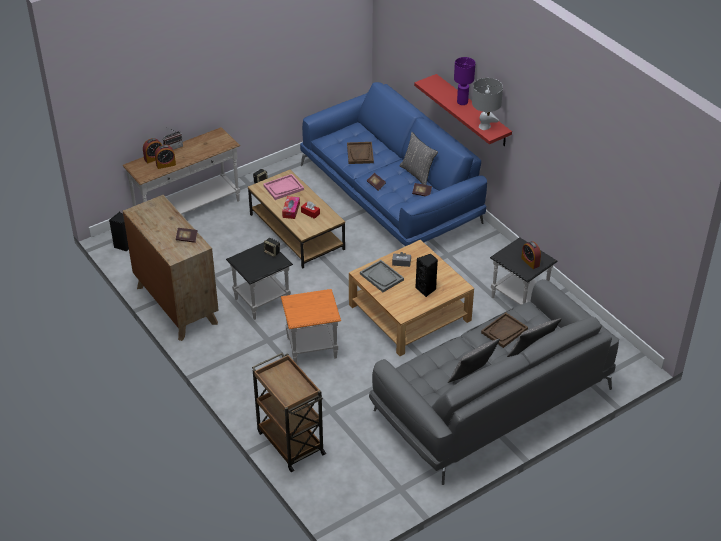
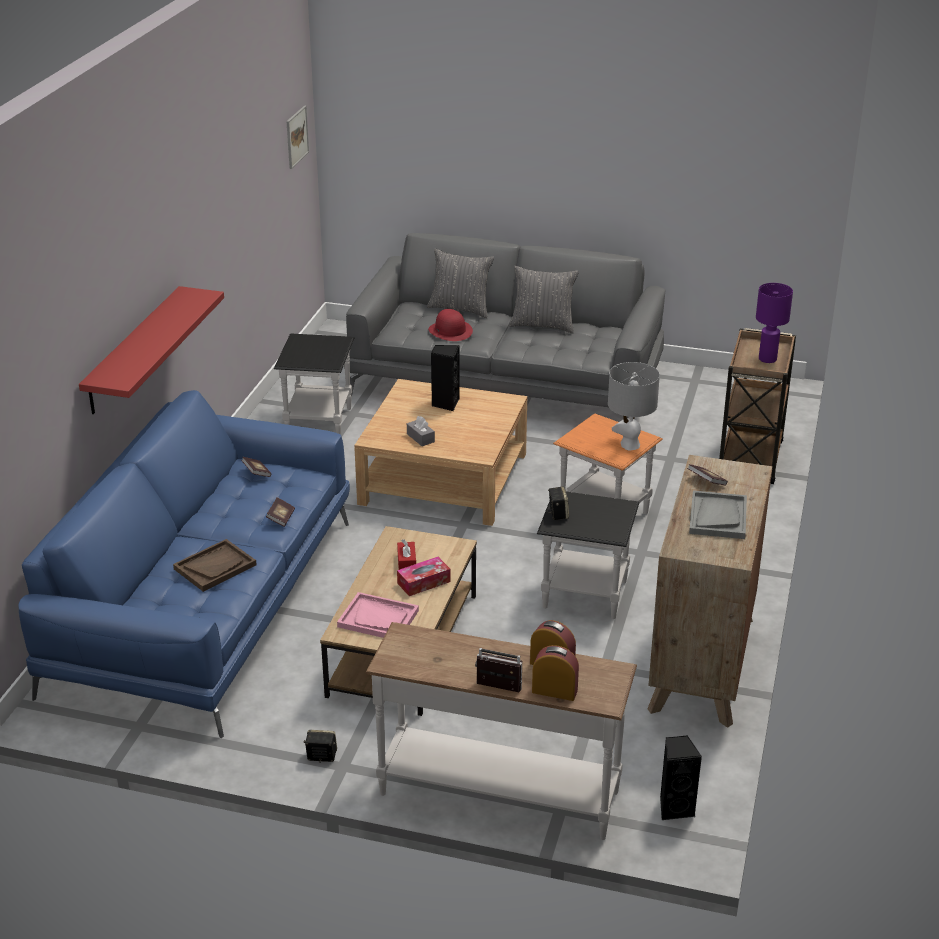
camera: 130 degrees left, 10 degrees down
grey tray [360,260,404,292] -> grey tray moved to [689,490,747,539]
grey pillow [400,132,438,185] -> none
purple table lamp [454,57,475,105] -> purple table lamp moved to [756,283,793,363]
grey table lamp [472,78,503,130] -> grey table lamp moved to [608,362,660,450]
brown tray [481,313,528,348] -> red hat [428,309,473,341]
alarm clock [521,241,541,269] -> none
none -> picture [286,106,309,169]

